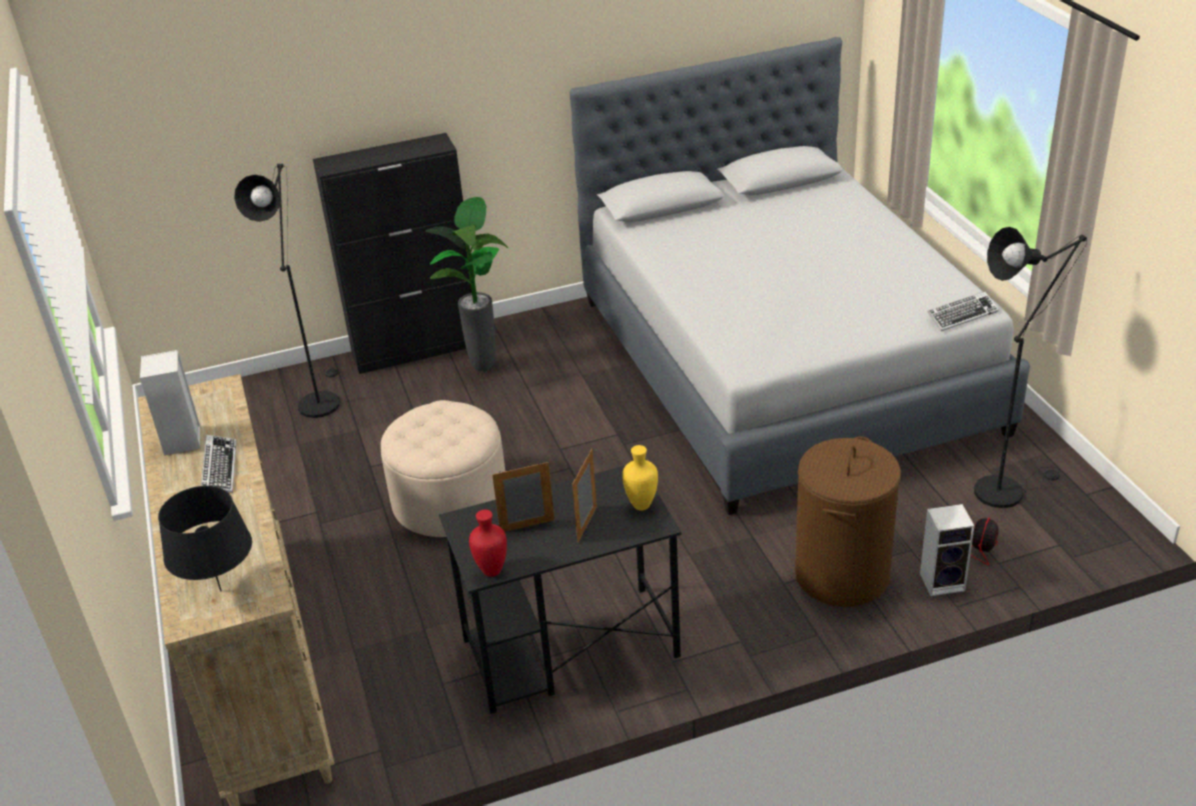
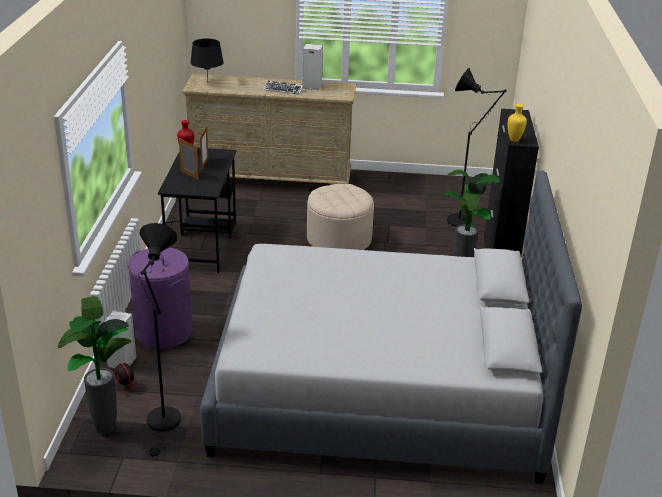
camera: 110 degrees right, 5 degrees down
yellow vase [622,445,658,511] -> yellow vase moved to [508,104,527,142]
brown laundry basket [795,436,901,607] -> purple laundry basket [128,247,192,349]
keyboard [928,292,999,331] -> none
none -> potted plant [58,296,132,434]

